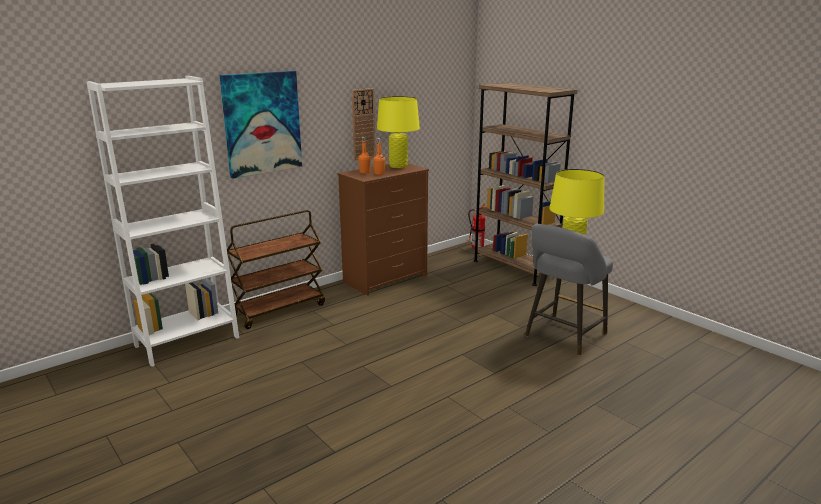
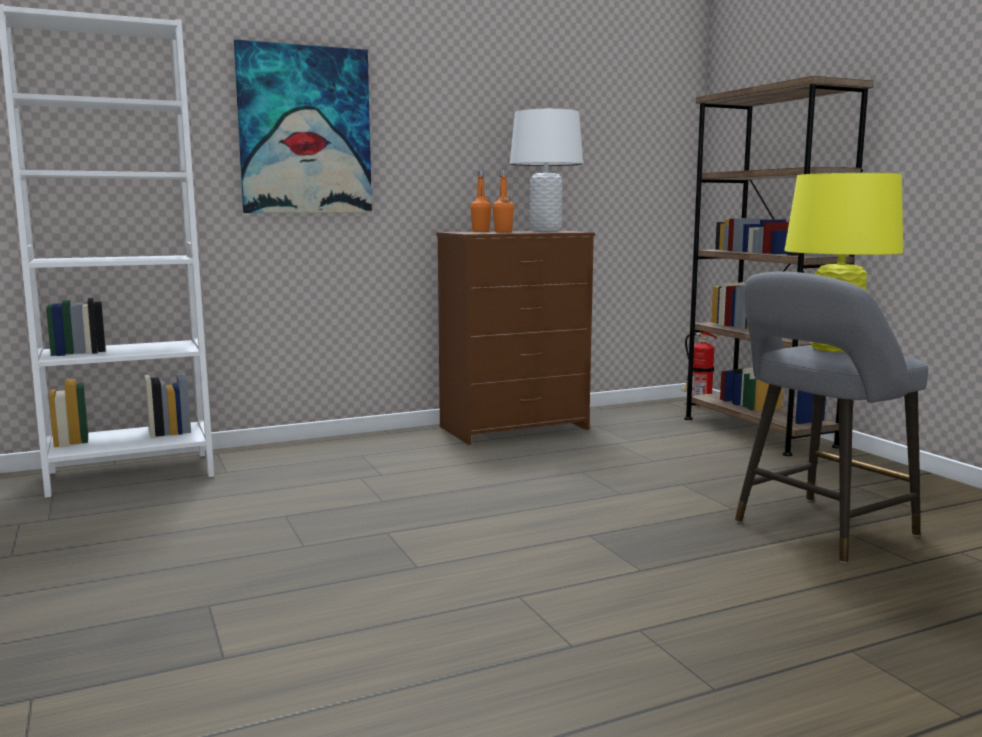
camera: 15 degrees right, 10 degrees down
brown cart [227,210,325,329] -> none
wall clock [352,88,375,160] -> none
yellow table lamp [377,96,420,168] -> white table lamp [510,108,583,231]

